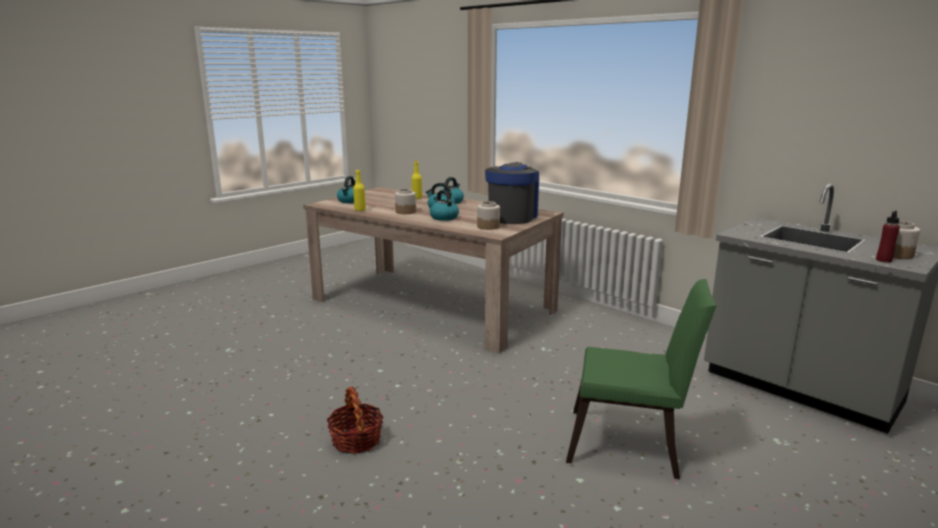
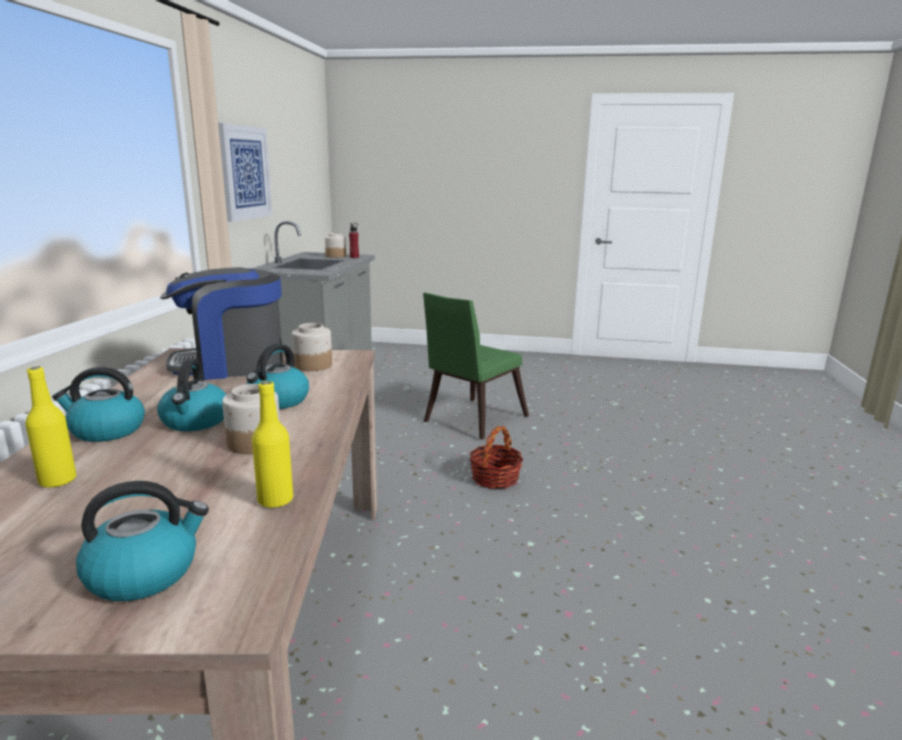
camera: 125 degrees left, 0 degrees up
basket [327,387,384,454] -> basket moved to [469,426,523,489]
green chair [566,279,716,479] -> green chair turned 120 degrees counterclockwise [423,293,529,440]
none -> picture [218,123,273,222]

